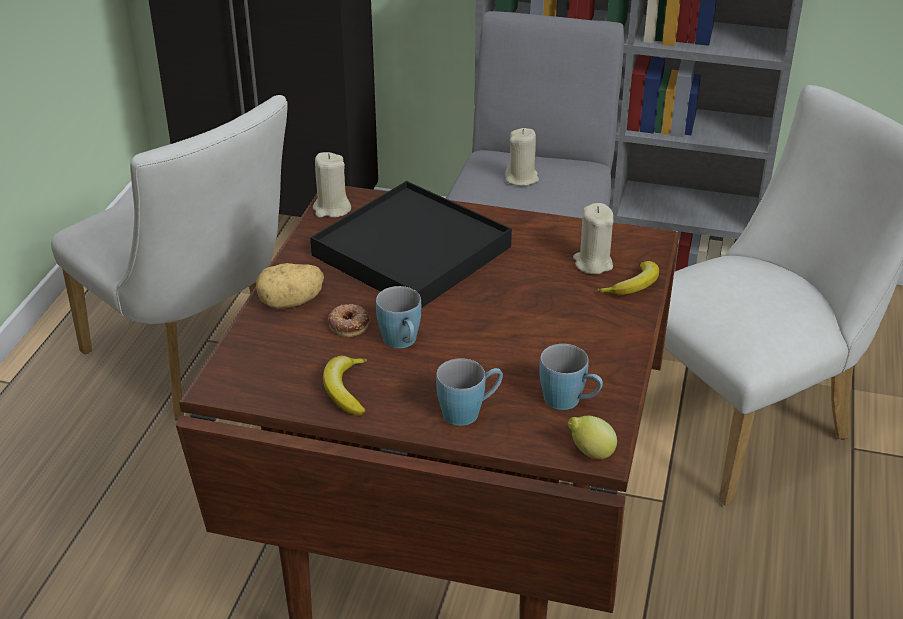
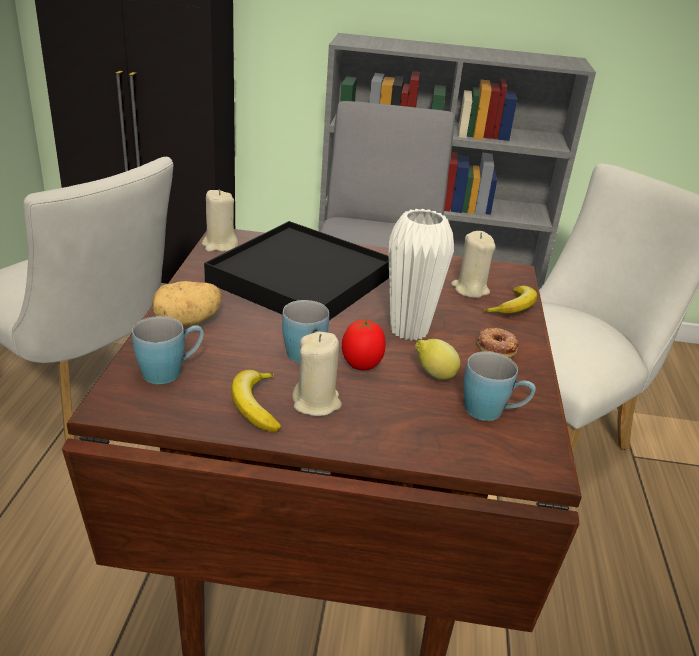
camera: 10 degrees left, 5 degrees down
donut [328,304,370,337] -> donut moved to [477,328,518,358]
blue mug [436,358,503,426] -> blue mug moved to [132,316,204,384]
beige candle [505,128,539,186] -> beige candle moved to [292,332,342,416]
lemon [568,416,617,459] -> lemon moved to [415,339,460,380]
none -> tomato [342,318,386,370]
none -> white vase [388,209,454,341]

